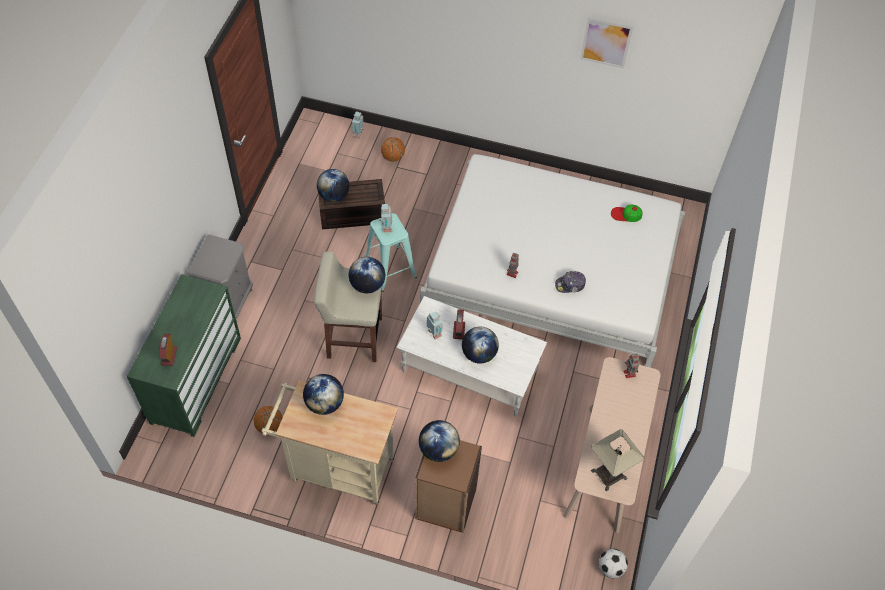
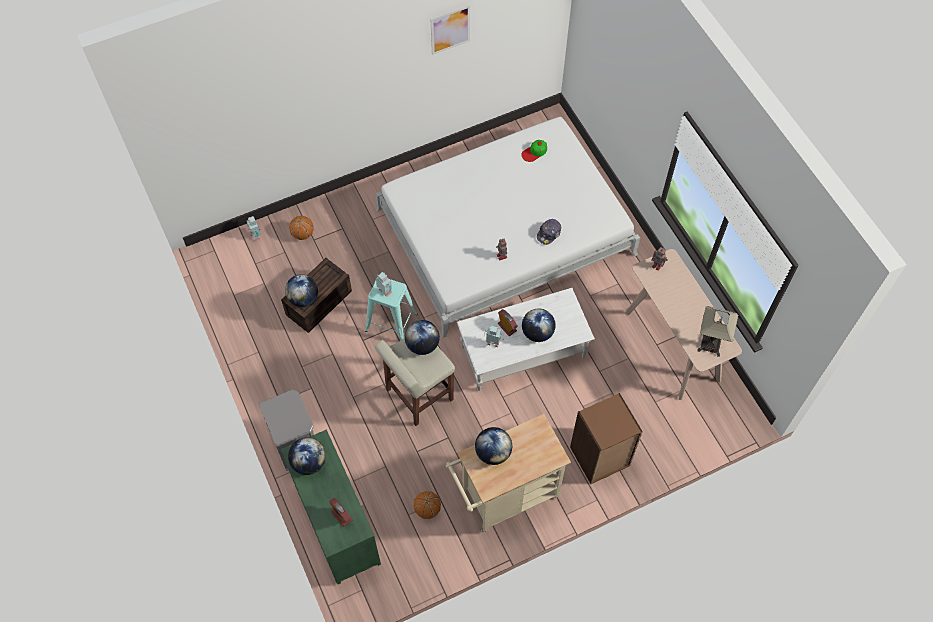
camera: 40 degrees left, 5 degrees up
globe [419,420,460,462] -> globe moved to [288,437,326,475]
football [599,549,628,578] -> none

